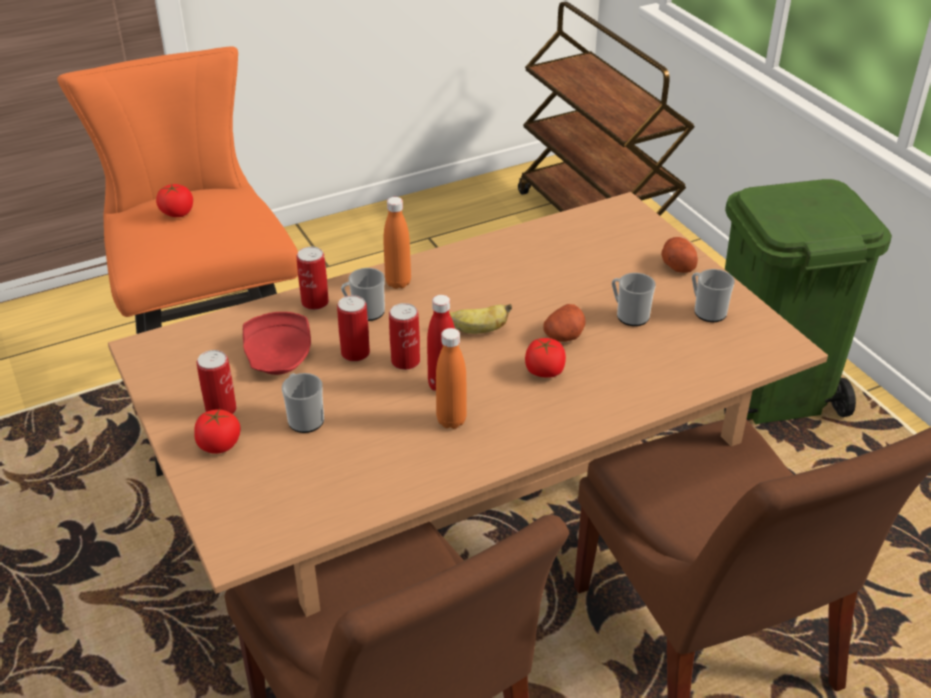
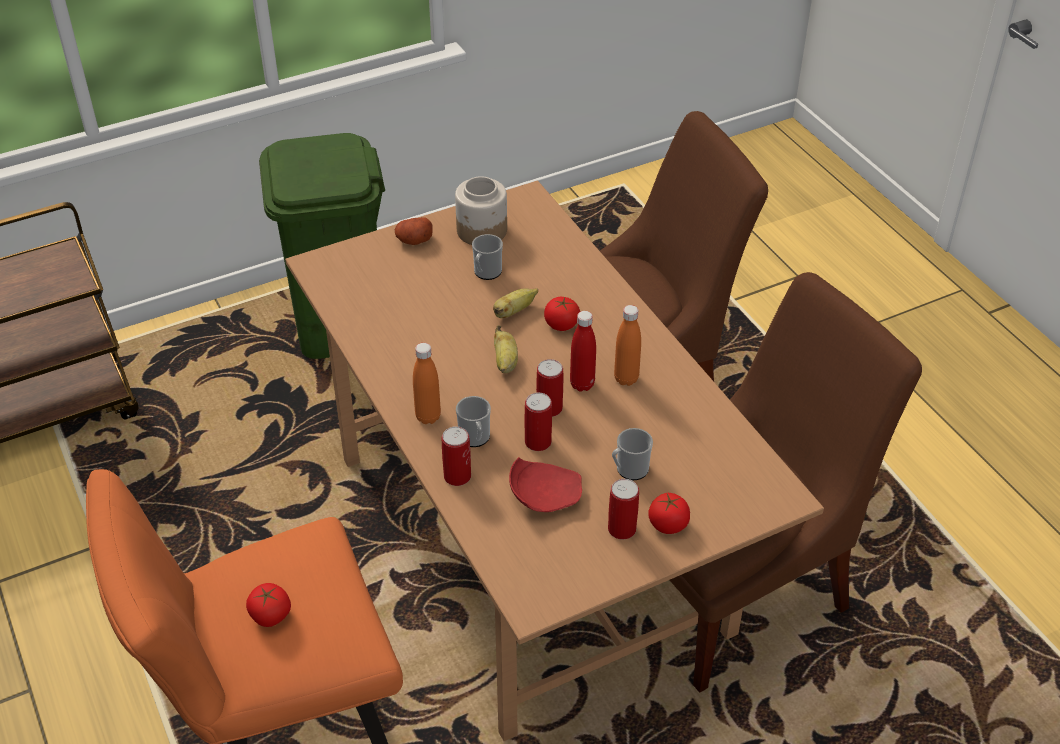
camera: 90 degrees left, 5 degrees up
potato [543,304,586,342] -> banana [493,288,538,318]
mug [692,269,735,322] -> jar [455,176,507,245]

